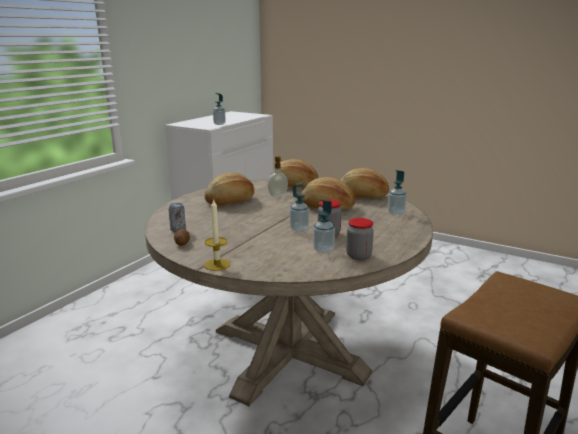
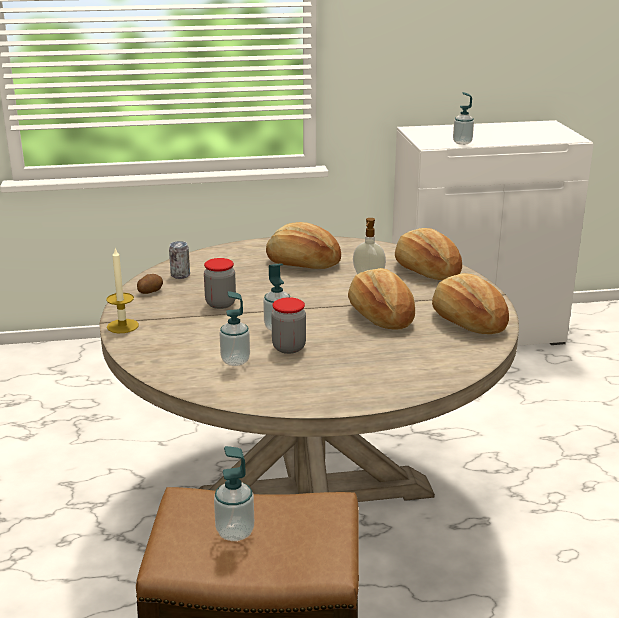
camera: 50 degrees right, 5 degrees up
jar [346,218,374,260] -> jar moved to [204,258,236,309]
soap dispenser [388,170,407,215] -> soap dispenser moved to [214,446,254,541]

